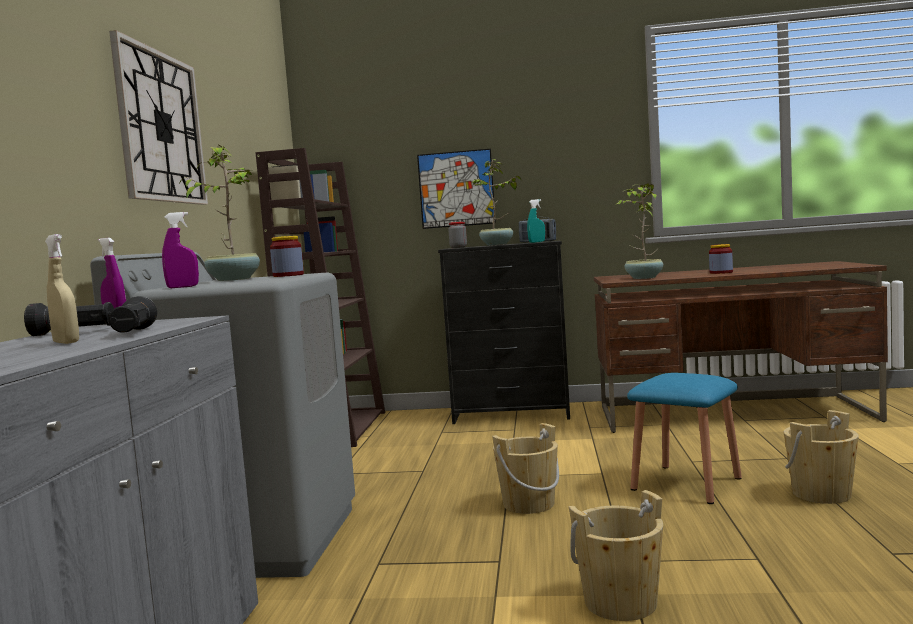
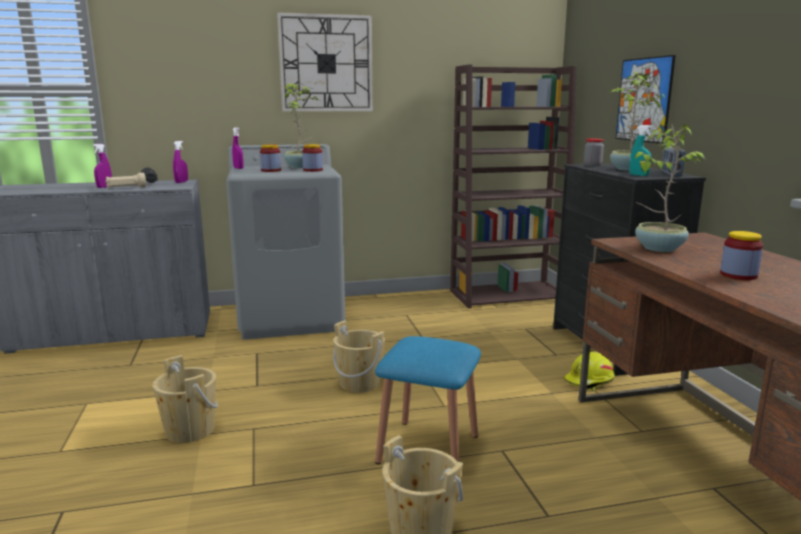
camera: 70 degrees right, 10 degrees up
beige spray bottle [45,234,79,344] -> purple spray bottle [92,144,112,188]
black flashlight [109,296,157,333] -> beige flashlight [106,173,146,188]
none -> jar [260,145,281,172]
none -> yellow hard hat [564,351,615,391]

